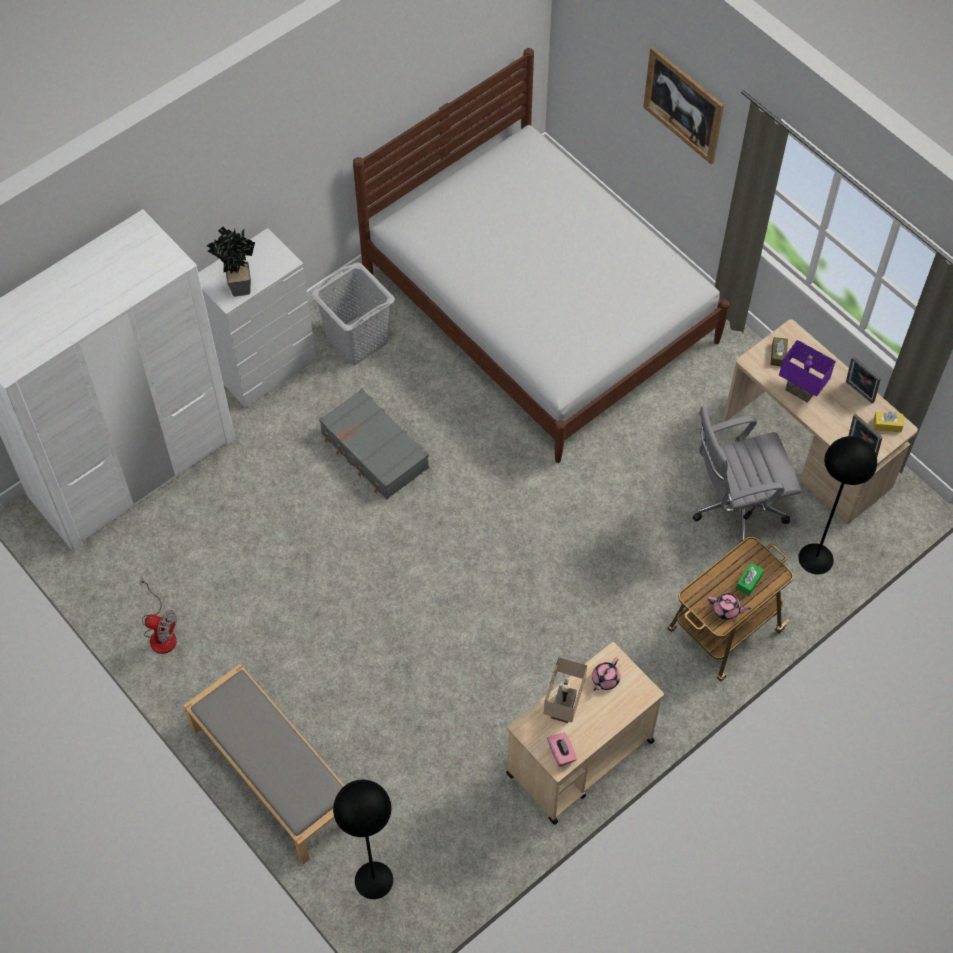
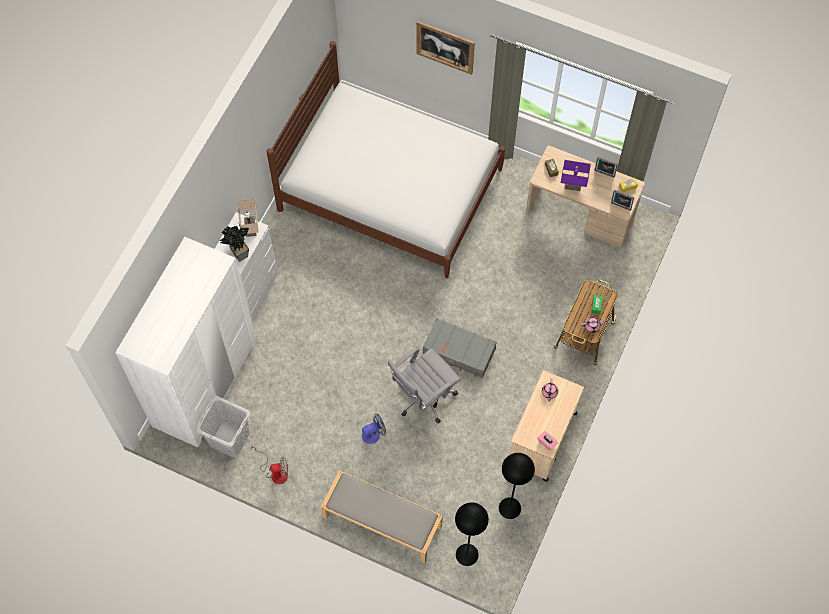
camera: 25 degrees left, 5 degrees up
grey laundry basket [310,263,395,365] -> grey laundry basket moved to [195,396,251,457]
grey suitcase [319,389,429,499] -> grey suitcase moved to [423,318,497,378]
beige table lamp [543,657,587,723] -> beige table lamp moved to [237,199,259,237]
grey office chair [693,406,801,544] -> grey office chair moved to [388,347,461,424]
black floor lamp [798,436,877,574] -> black floor lamp moved to [499,453,535,519]
none -> fan [362,413,386,444]

